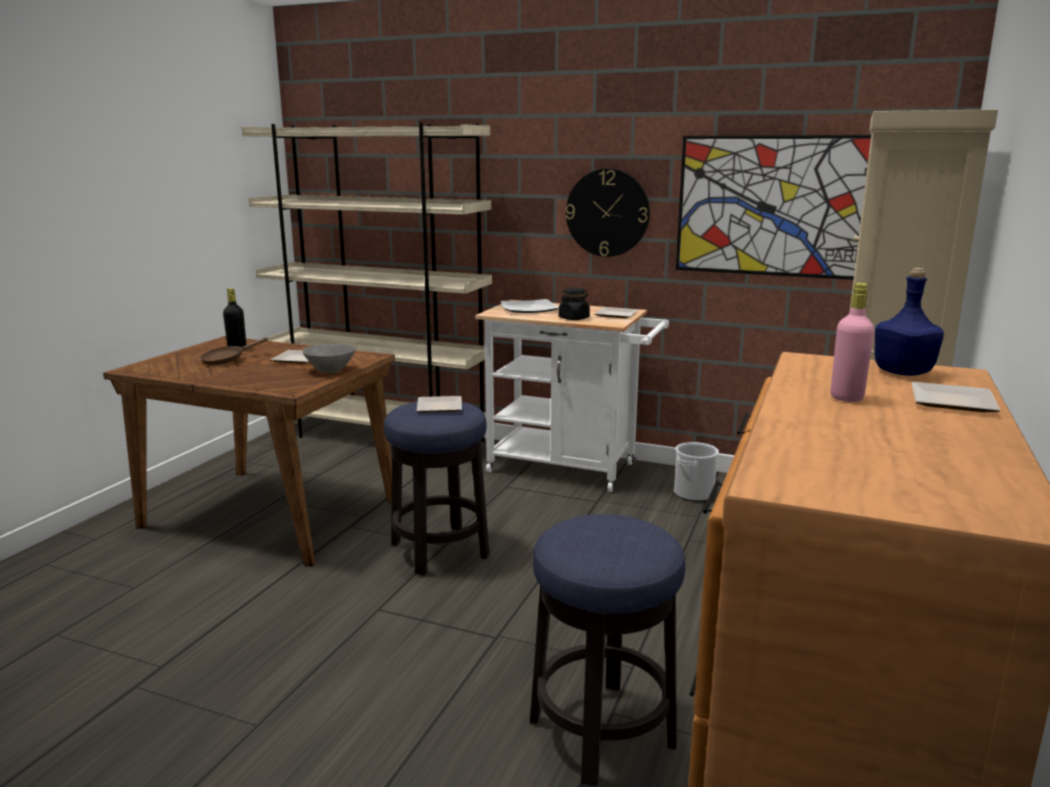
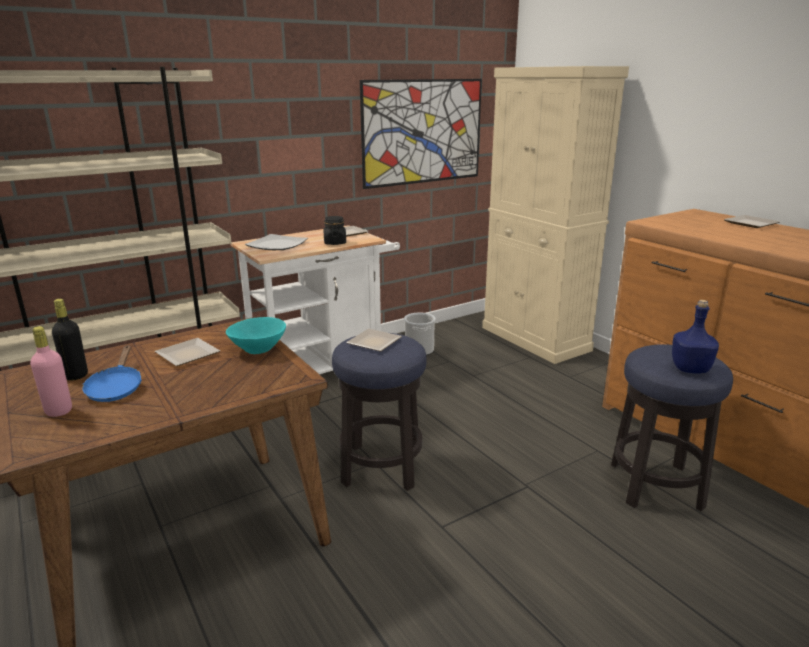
camera: 55 degrees left, 5 degrees up
brown frying pan [200,338,268,365] -> blue frying pan [82,345,142,402]
grey bowl [302,344,355,373] -> turquoise bowl [226,317,286,354]
wall clock [566,169,650,257] -> none
pink bottle [831,283,874,402] -> pink bottle moved to [30,326,72,417]
blue bottle [874,268,944,376] -> blue bottle moved to [672,300,719,373]

